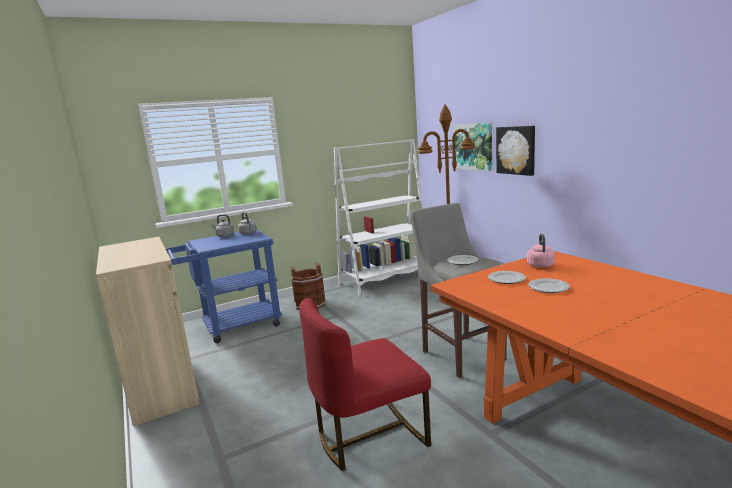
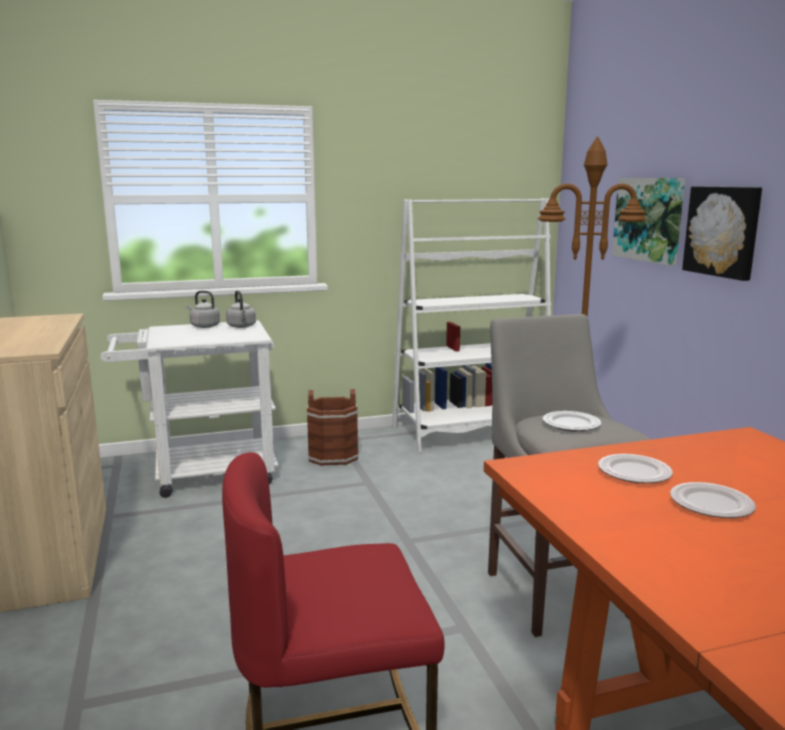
camera: 10 degrees right, 0 degrees up
blue cart [166,230,282,343] -> white cart [100,320,278,498]
pink kettle [527,234,555,268] -> none

